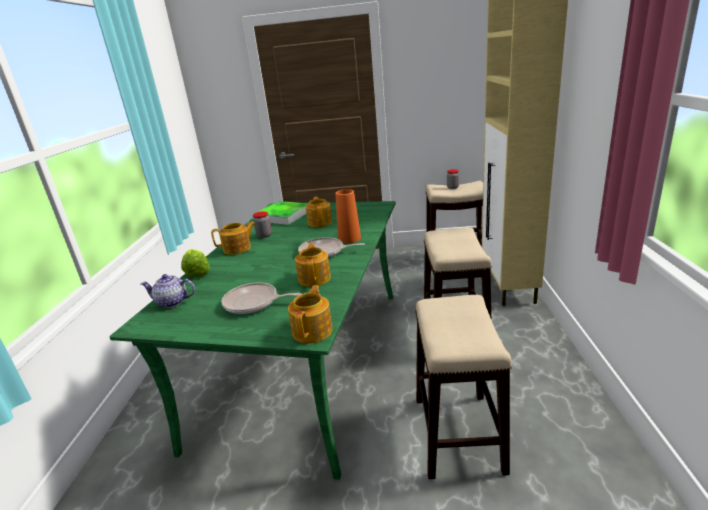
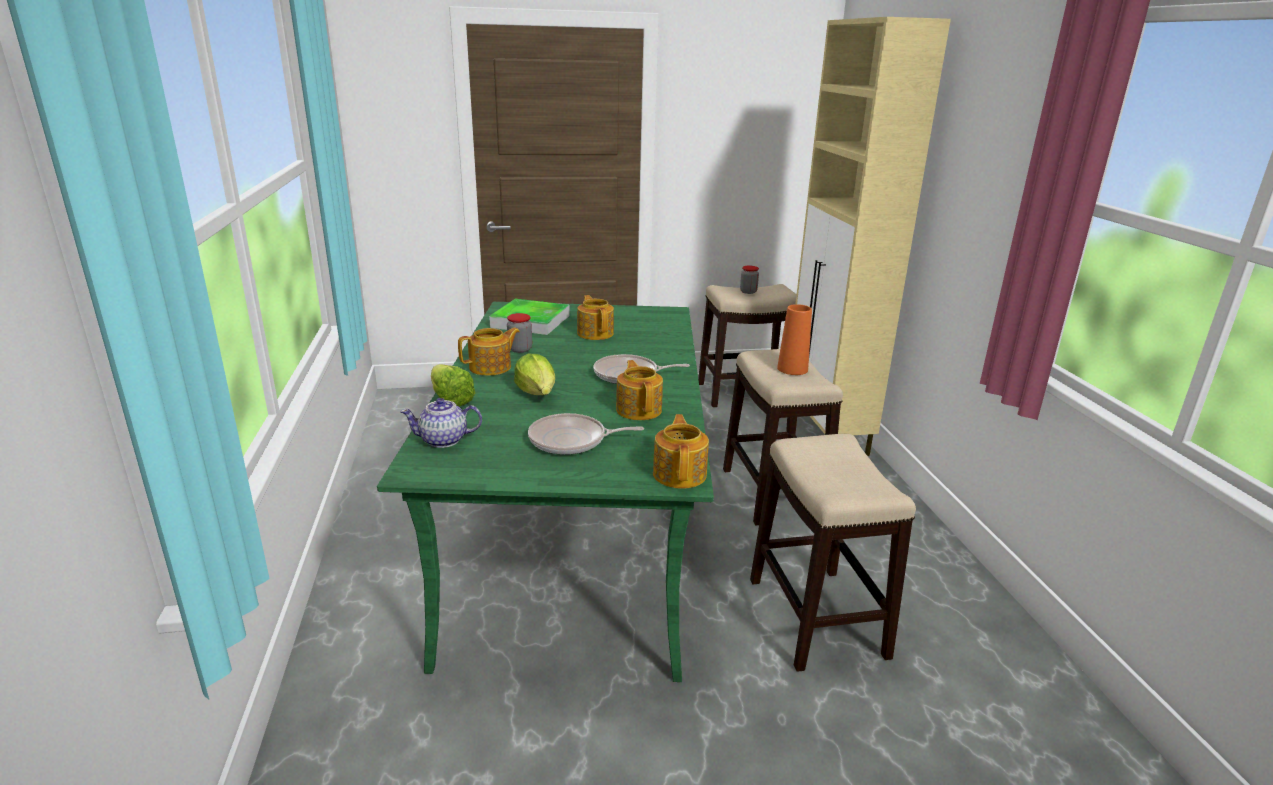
camera: 15 degrees left, 0 degrees up
orange vase [335,189,361,243] -> orange vase moved to [777,304,812,375]
none -> lettuce [514,354,555,395]

